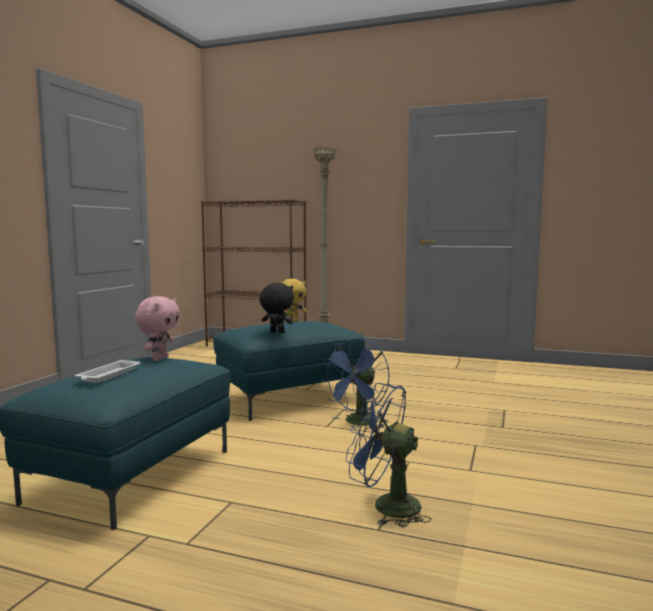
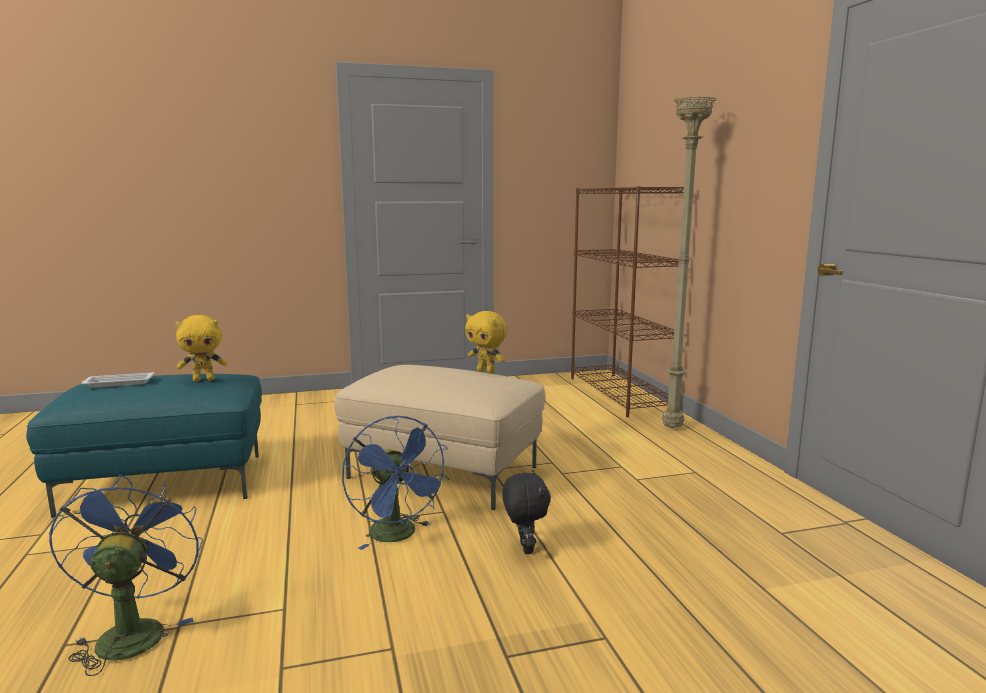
camera: 55 degrees right, 5 degrees up
pink plush toy [135,296,180,361] -> yellow plush toy [176,315,227,382]
turquoise ottoman [213,321,365,421] -> beige ottoman [334,365,545,510]
black plush toy [260,283,294,333] -> black plush toy moved to [502,470,551,554]
blue fan [321,338,390,427] -> blue fan turned 120 degrees counterclockwise [342,416,450,550]

